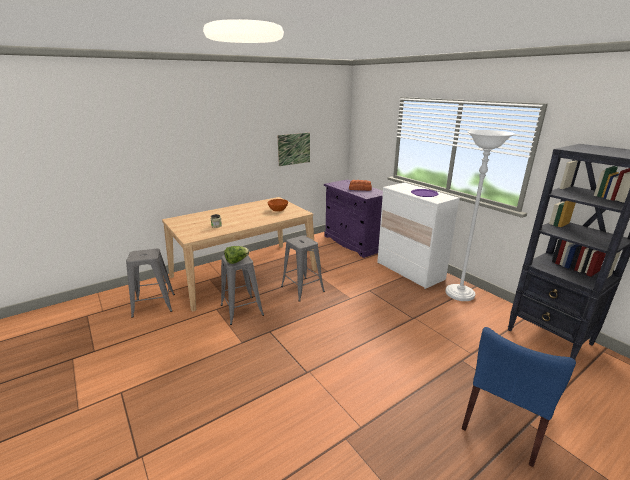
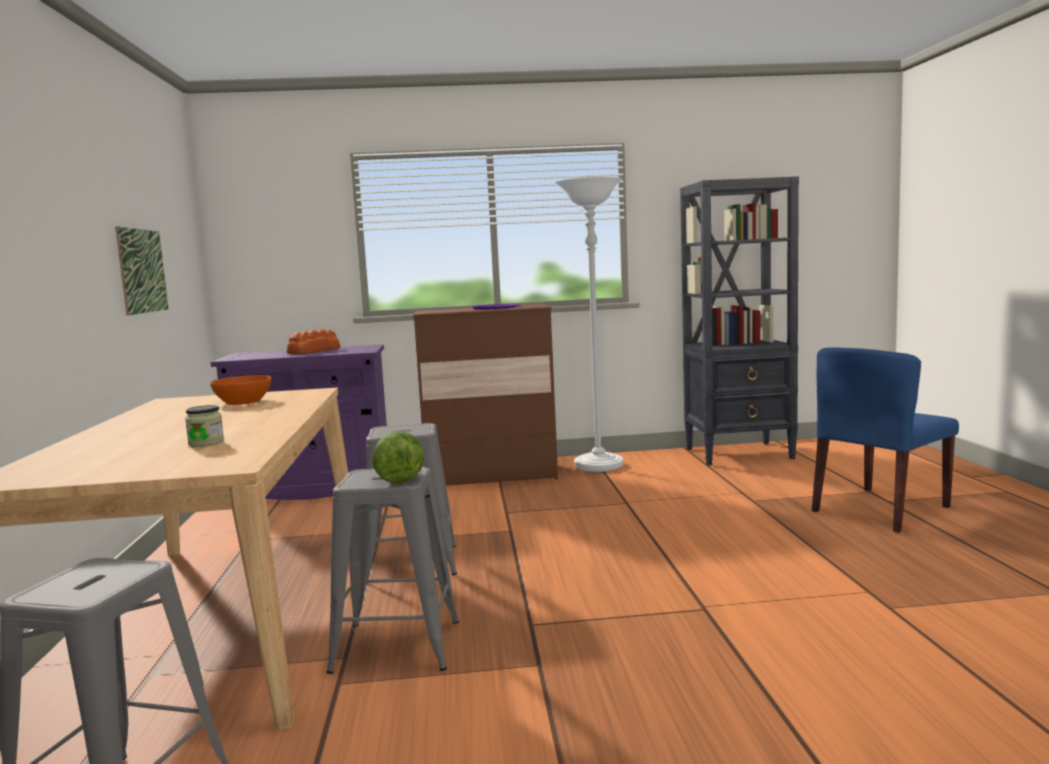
camera: 60 degrees left, 15 degrees down
white dresser [377,182,460,289] -> brown dresser [413,304,558,486]
blue chair [462,327,576,467] -> blue chair turned 75 degrees clockwise [812,347,959,533]

